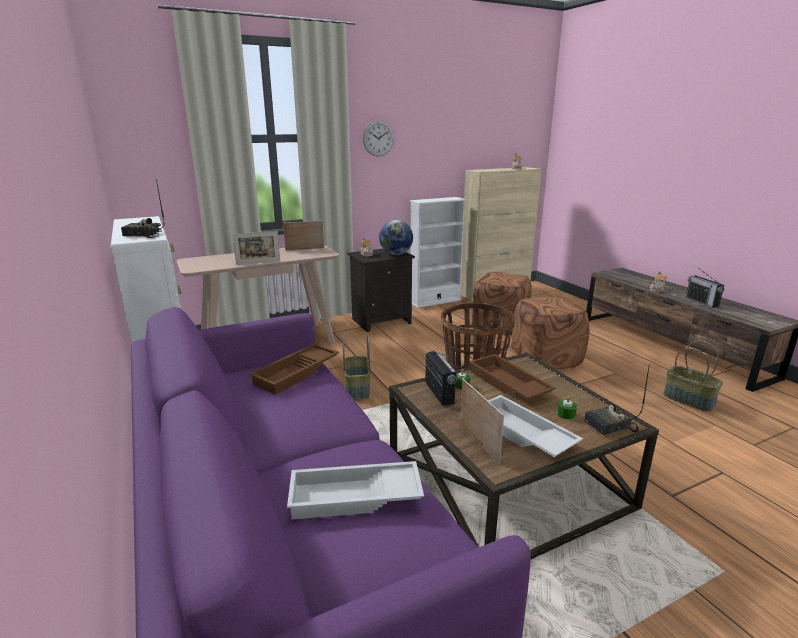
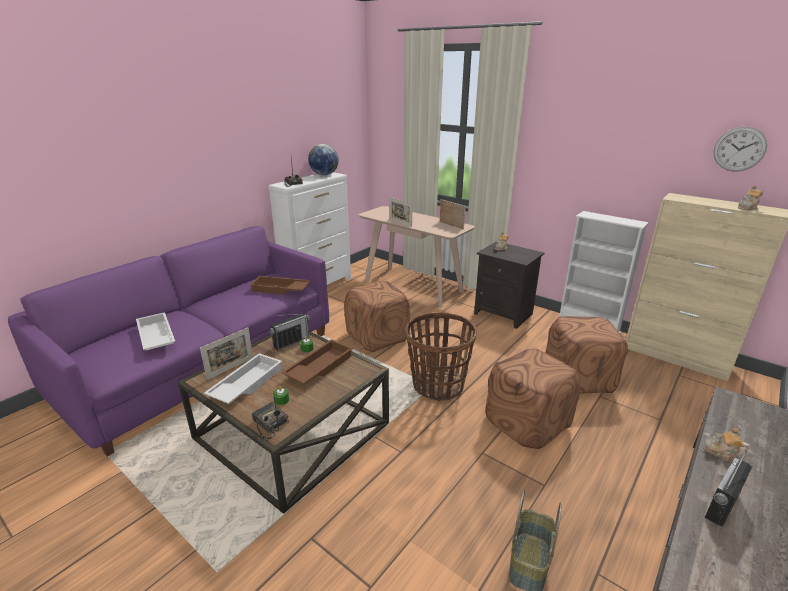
camera: 65 degrees right, 5 degrees up
basket [342,334,371,400] -> brown ottoman [344,281,410,352]
wall clock [363,120,394,156] -> wall clock moved to [713,127,767,171]
globe [379,220,413,255] -> globe moved to [308,144,339,176]

